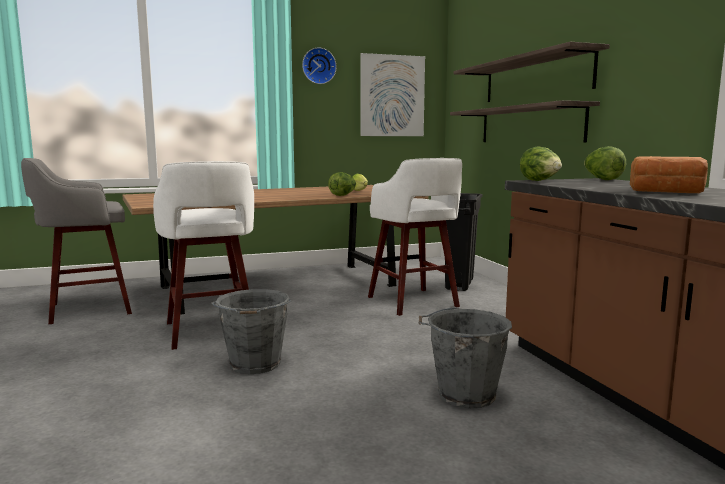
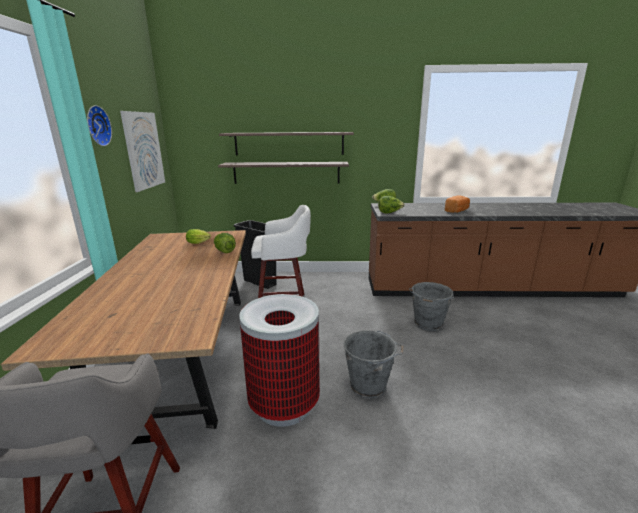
camera: 70 degrees left, 10 degrees up
white stool [153,161,254,350] -> trash can [239,294,320,427]

